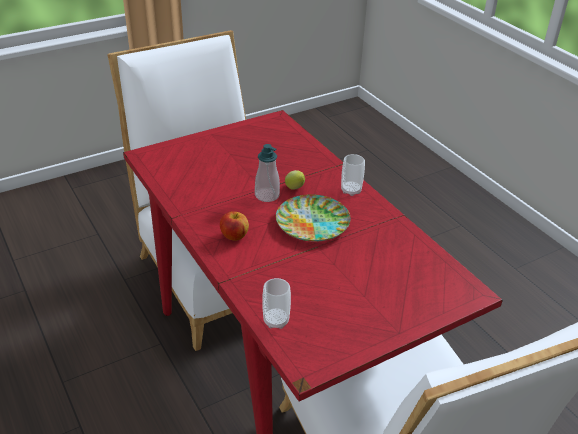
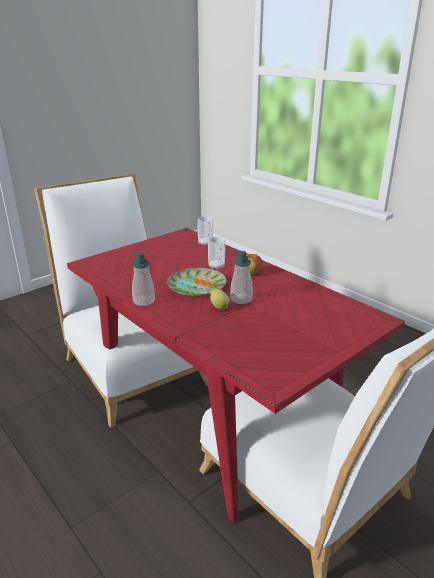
camera: 170 degrees right, 10 degrees down
cup [341,154,365,196] -> cup moved to [208,237,225,270]
none -> soap dispenser [131,252,155,306]

